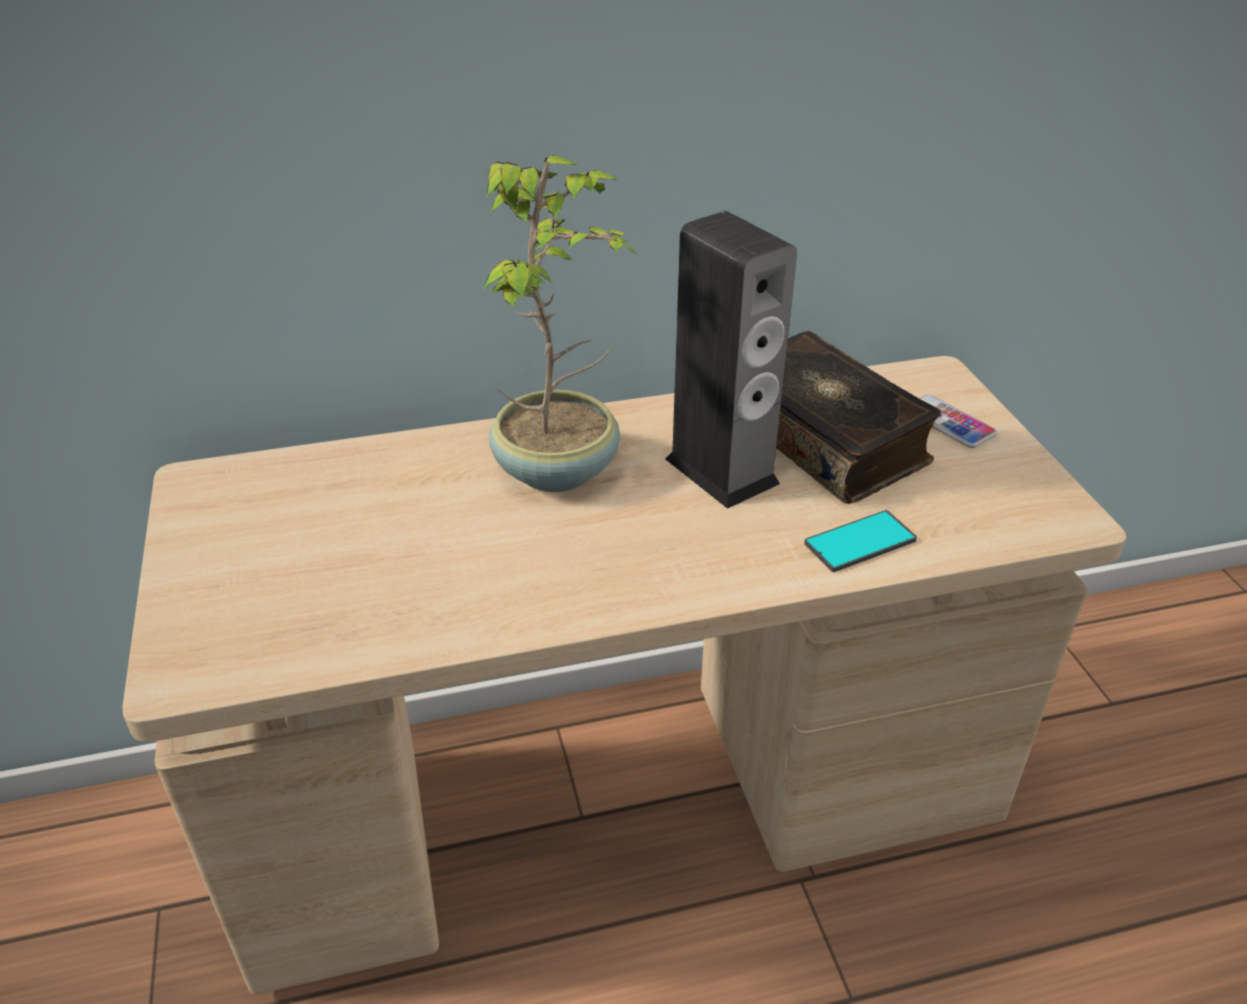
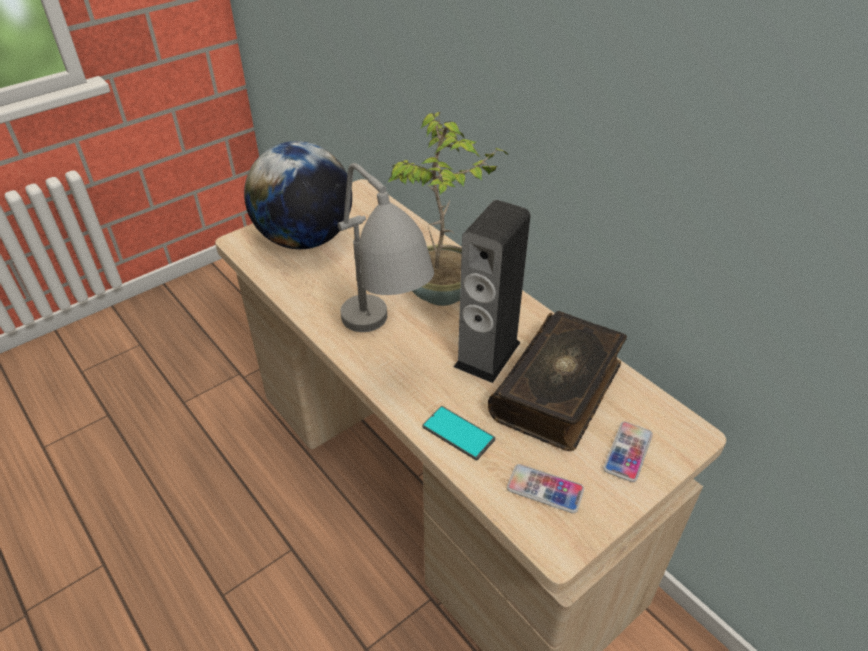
camera: 65 degrees right, 5 degrees up
none -> globe [244,141,352,249]
none -> grey table lamp [338,163,434,332]
none -> phone [507,464,584,513]

